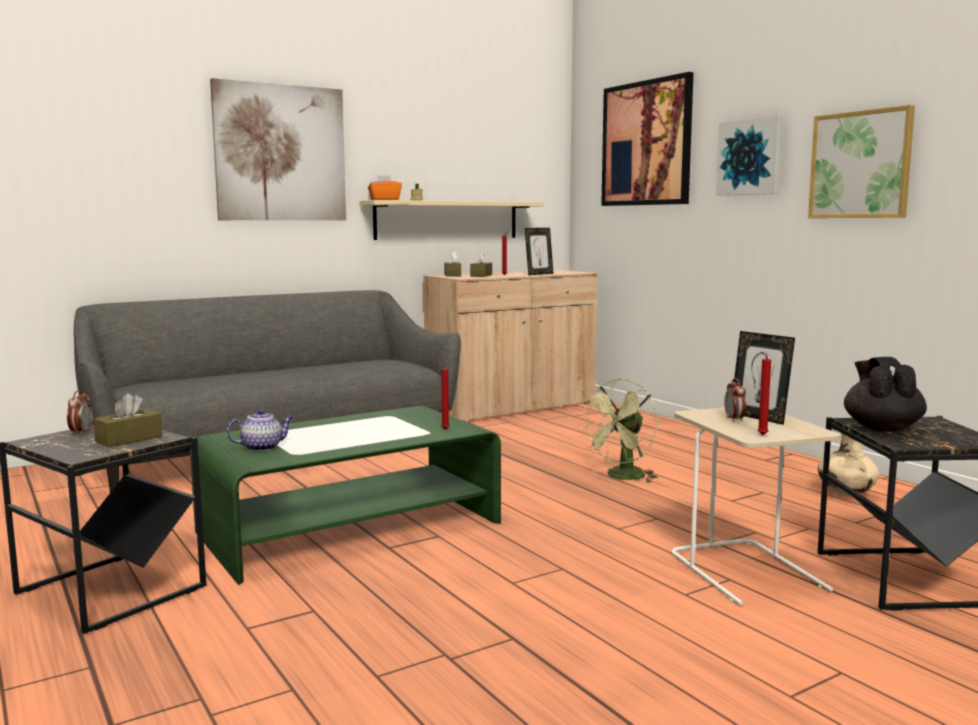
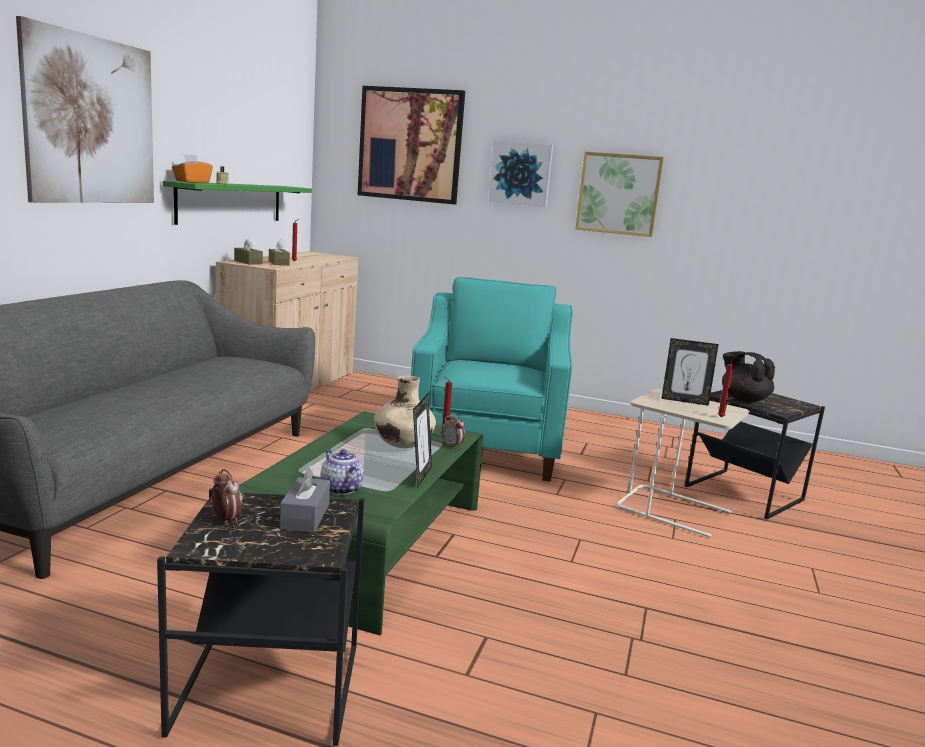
camera: 40 degrees left, 5 degrees up
brown tissue box [93,393,162,447] -> grey tissue box [280,466,330,533]
teapot [227,409,294,451] -> teapot turned 60 degrees counterclockwise [320,449,364,495]
beige shelf [359,200,544,240] -> green shelf [163,181,312,225]
picture frame [525,228,553,275] -> picture frame moved to [413,394,432,488]
green fan [579,378,658,483] -> turquoise armchair [411,277,573,482]
alarm clock [724,378,746,422] -> alarm clock moved to [442,412,465,449]
beige vase [817,433,879,496] -> beige vase moved to [374,376,436,448]

